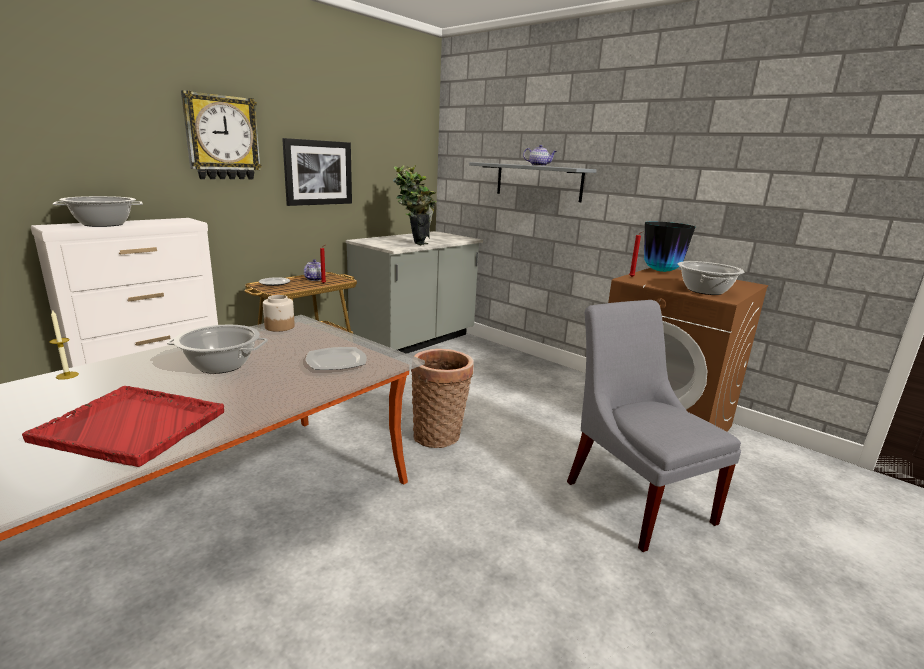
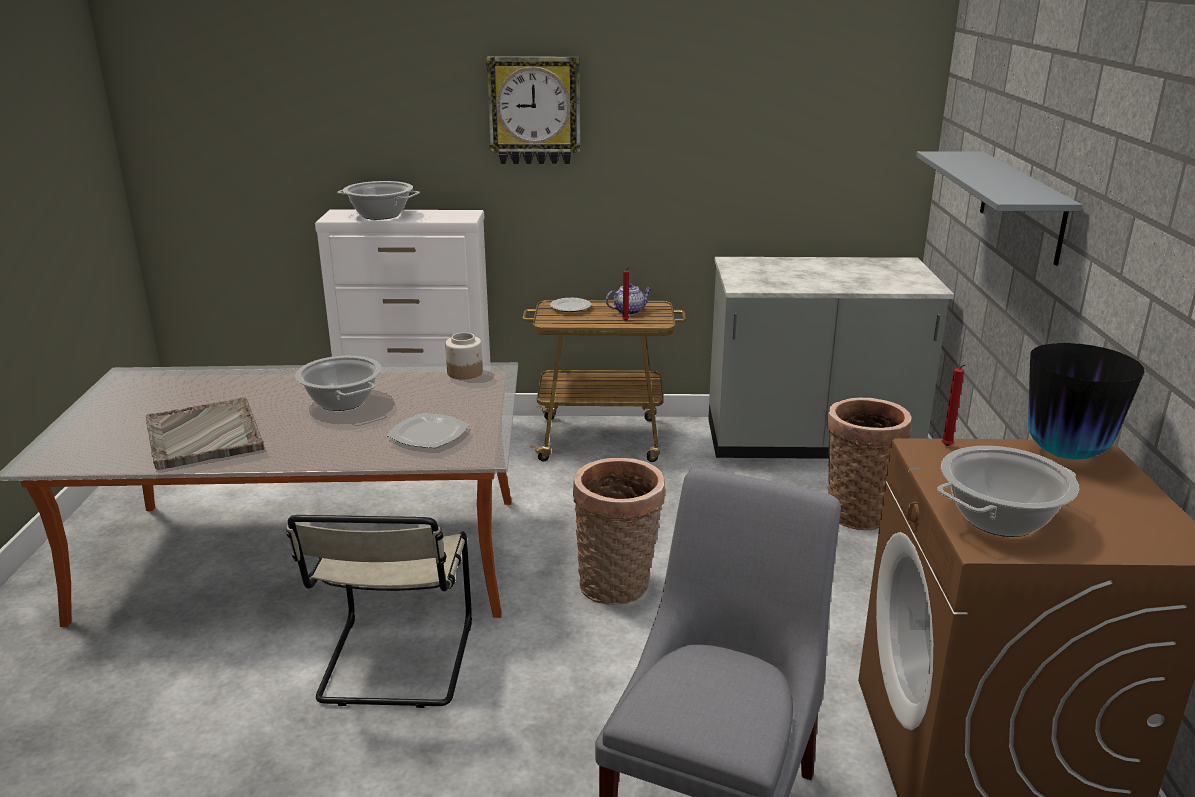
camera: 50 degrees right, 5 degrees up
red tray [22,386,224,467] -> grey tray [146,397,264,470]
candle [49,309,79,380] -> none
picture [282,138,352,206] -> none
potted plant [393,165,437,245] -> none
teapot [523,145,557,166] -> none
none -> beige chair [286,515,472,708]
none -> basket [827,398,912,530]

